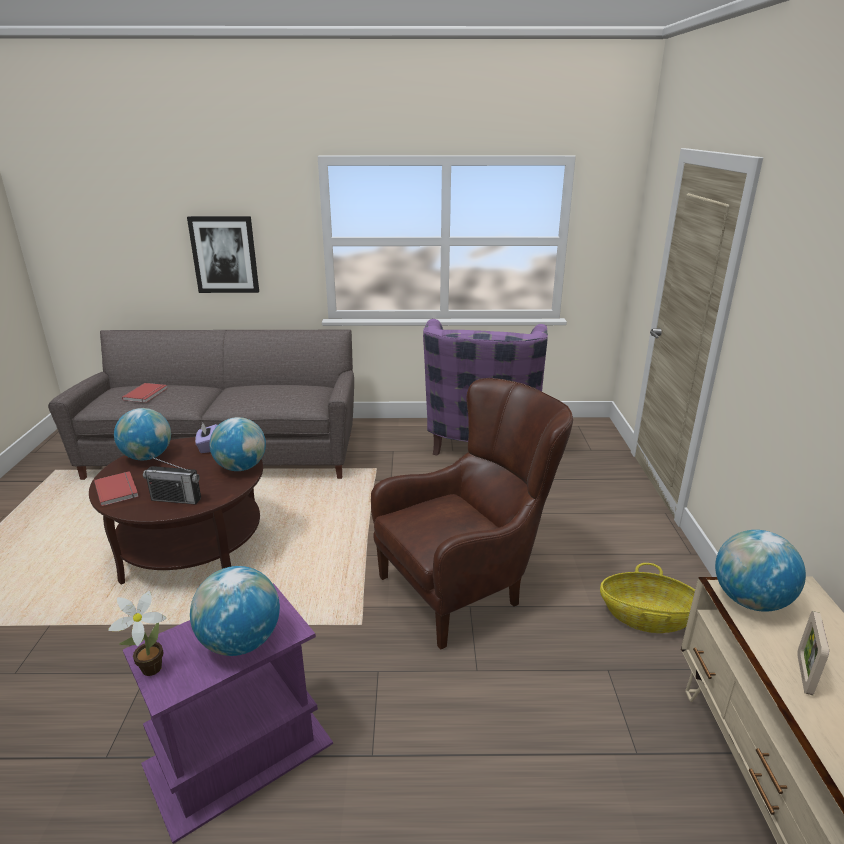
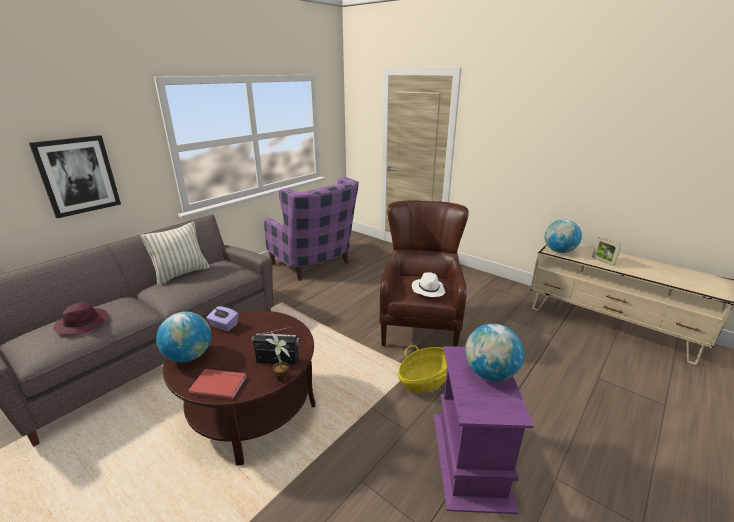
camera: 50 degrees left, 0 degrees up
potted plant [108,591,166,676] -> potted plant moved to [266,332,290,382]
red book [122,383,168,403] -> purple hat [53,303,108,335]
radio [143,456,201,505] -> radio turned 135 degrees counterclockwise [251,327,300,365]
globe [210,417,266,471] -> none
basket [600,563,695,633] -> basket moved to [398,345,447,393]
none -> pillow [140,222,210,285]
none -> white hat [412,272,445,297]

